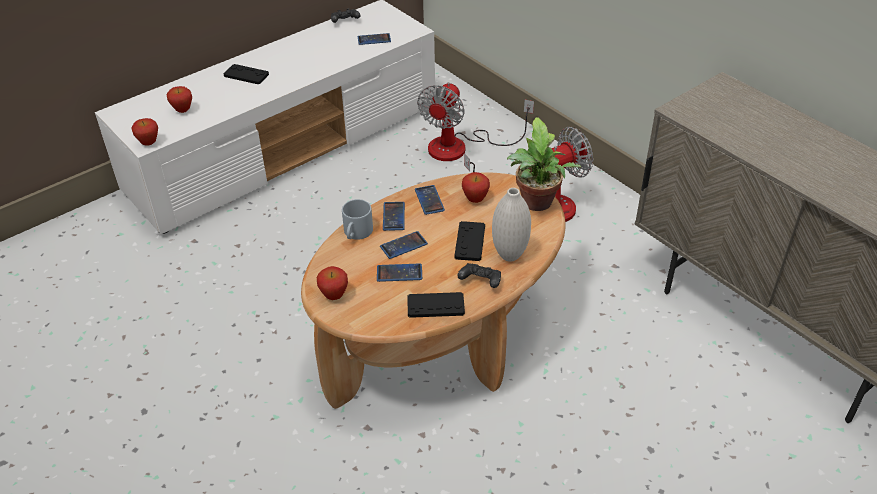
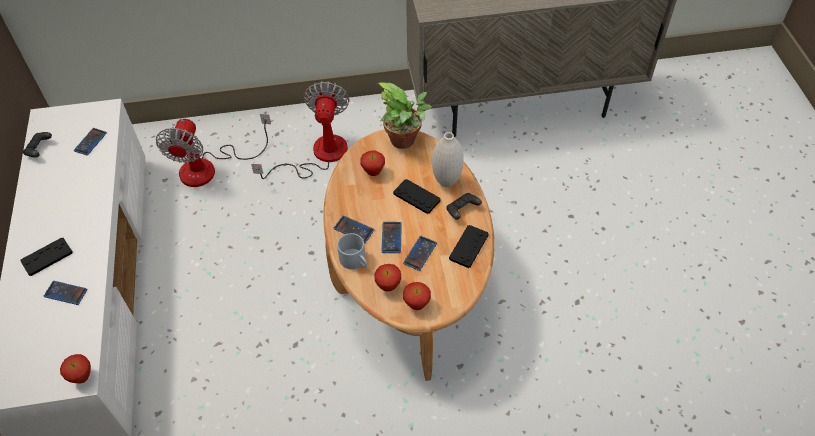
camera: 60 degrees left, 10 degrees up
apple [167,86,192,113] -> apple moved to [374,264,401,292]
phone [415,185,445,215] -> phone moved to [44,281,88,305]
fan [417,82,534,161] -> fan turned 45 degrees clockwise [156,114,271,187]

